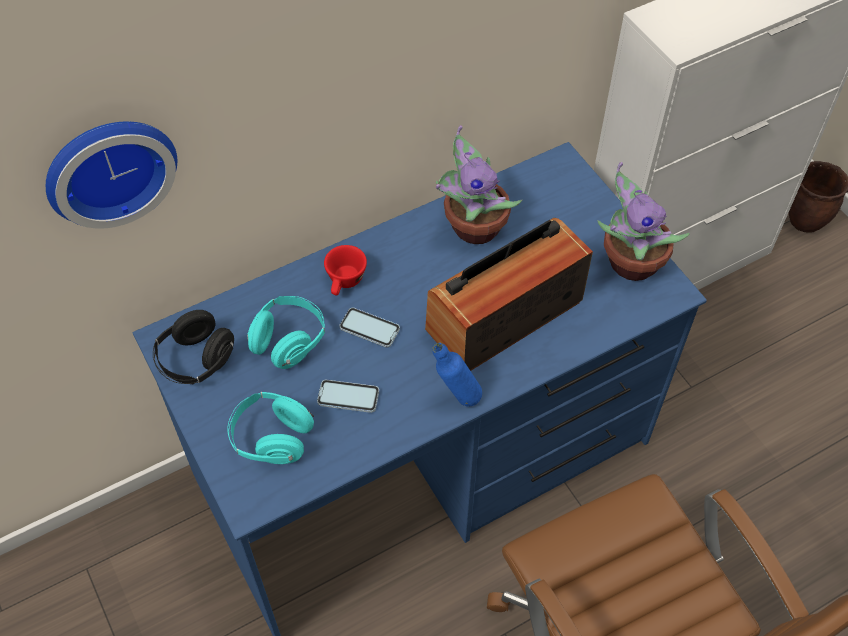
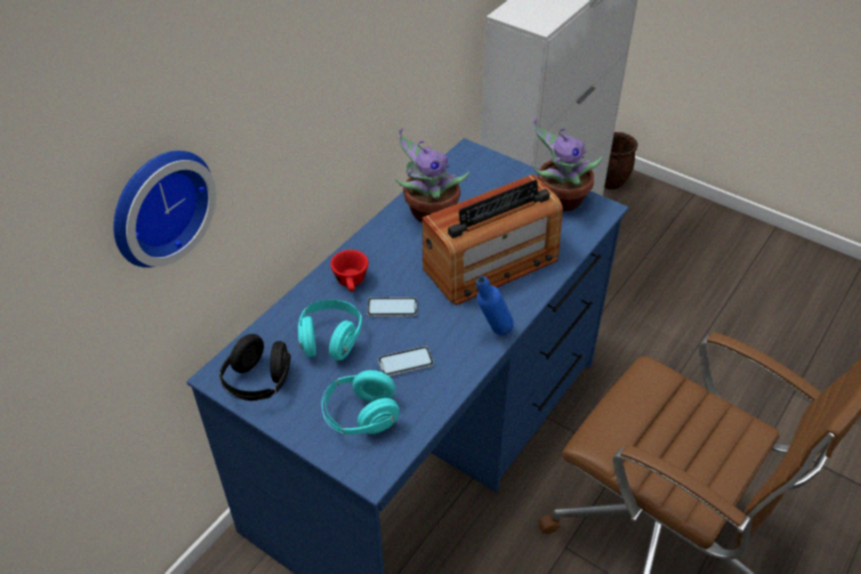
camera: 25 degrees left, 10 degrees down
radio [425,218,593,371] -> radio turned 150 degrees counterclockwise [422,174,563,305]

